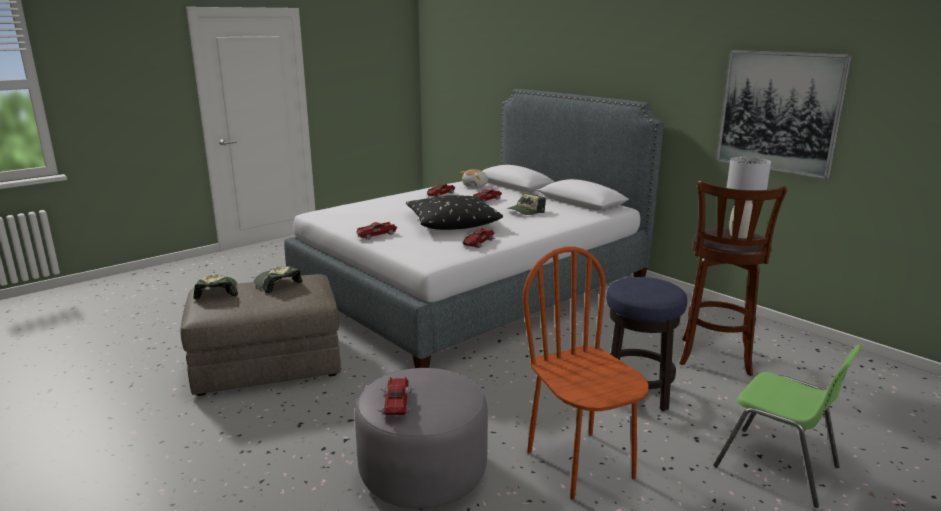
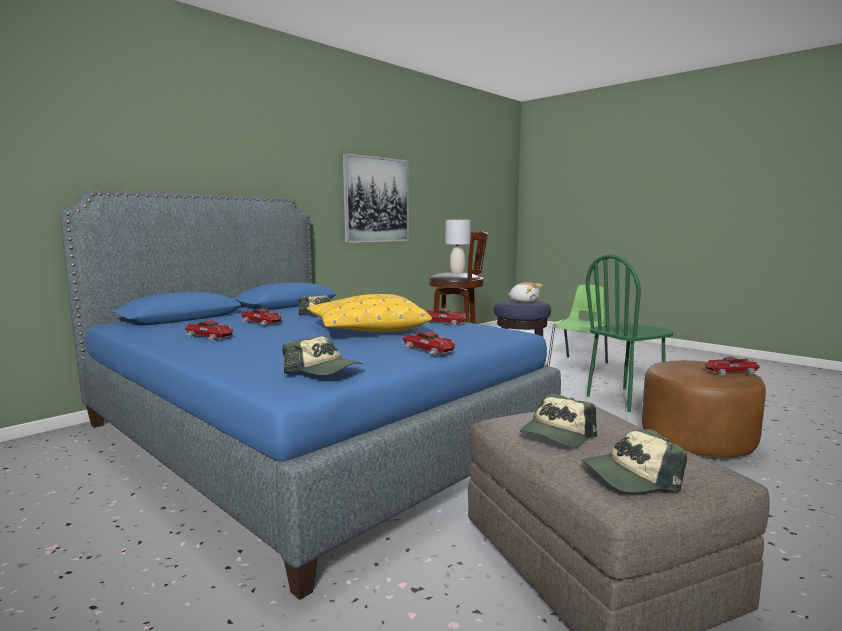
camera: 95 degrees left, 10 degrees down
grey bed [284,89,664,368] -> blue bed [59,190,561,600]
grey ottoman [355,368,488,509] -> brown ottoman [642,360,766,458]
black pillow [406,195,503,230] -> yellow pillow [307,294,432,332]
plush toy [459,169,488,188] -> plush toy moved to [508,282,543,302]
brown chair [522,246,649,500] -> green chair [586,254,673,412]
none -> cap [282,336,363,375]

